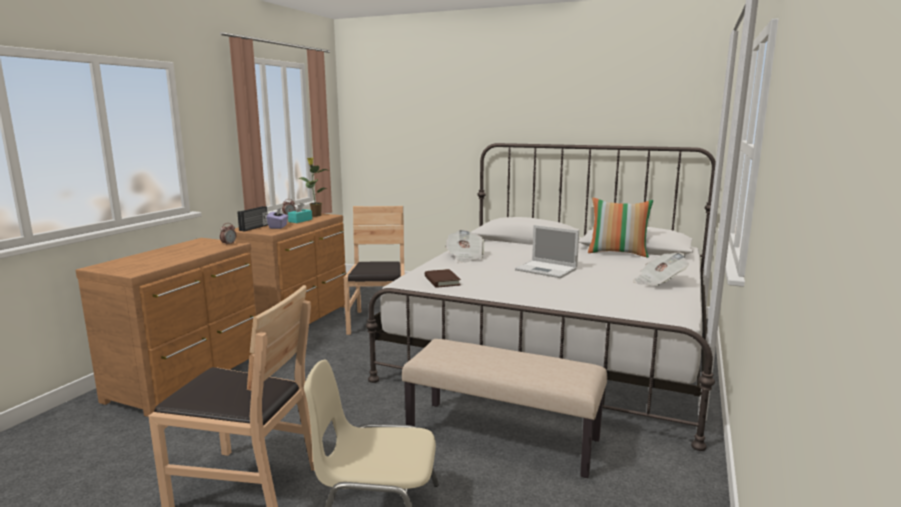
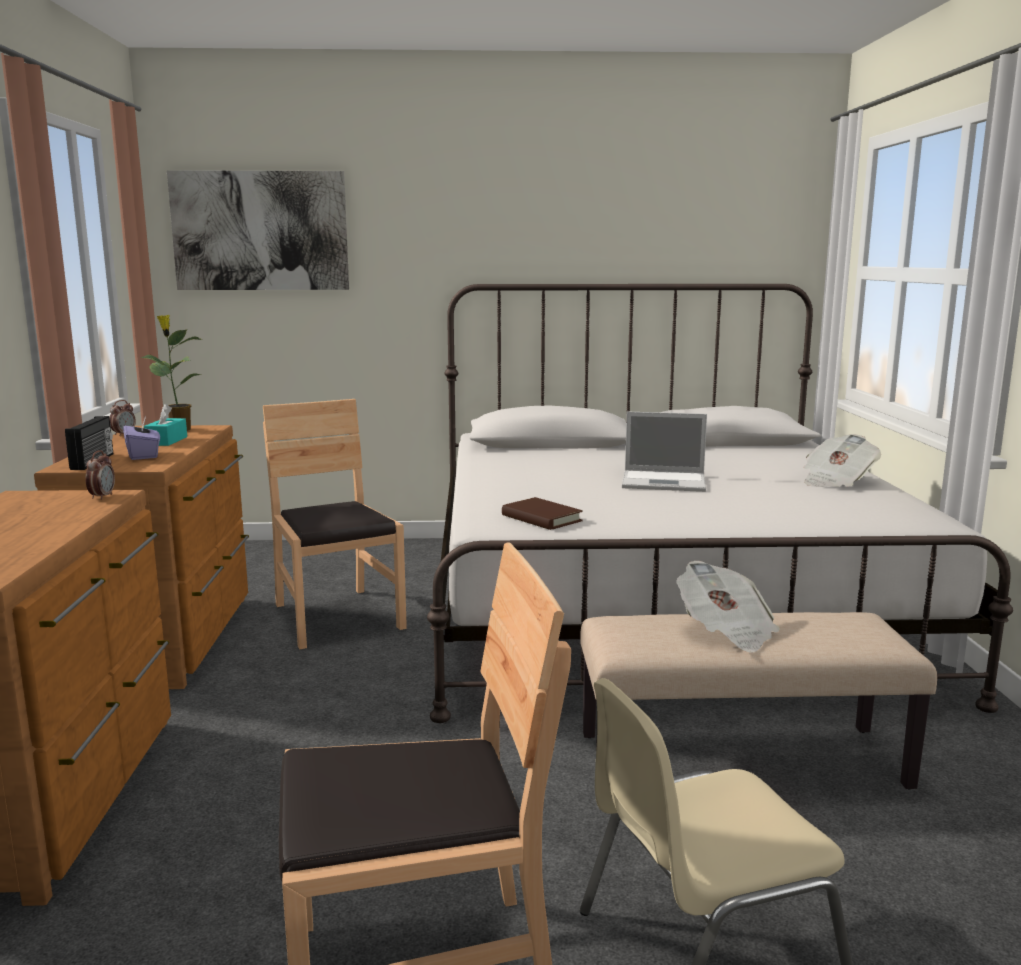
camera: 25 degrees left, 0 degrees up
newspaper [445,230,485,263] -> newspaper moved to [676,561,780,653]
pillow [588,197,653,257] -> none
none -> picture [167,170,349,290]

